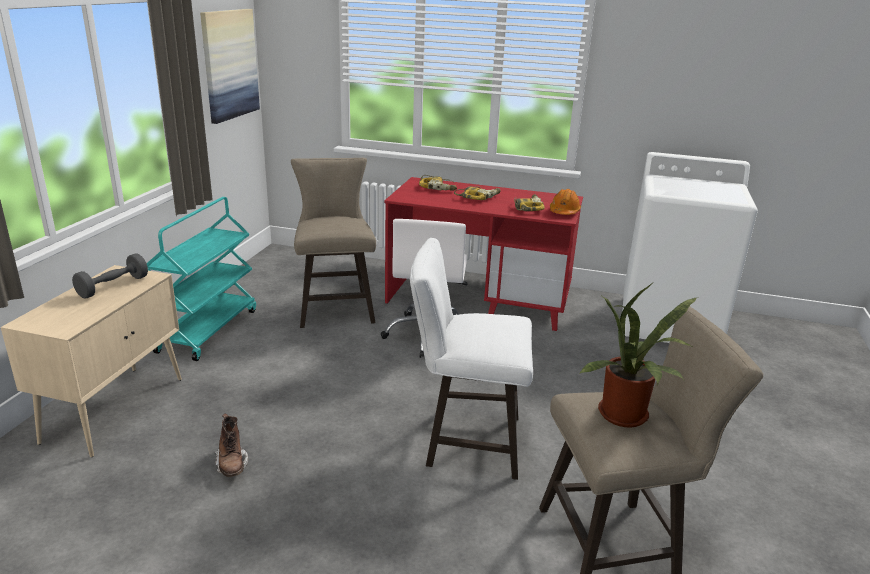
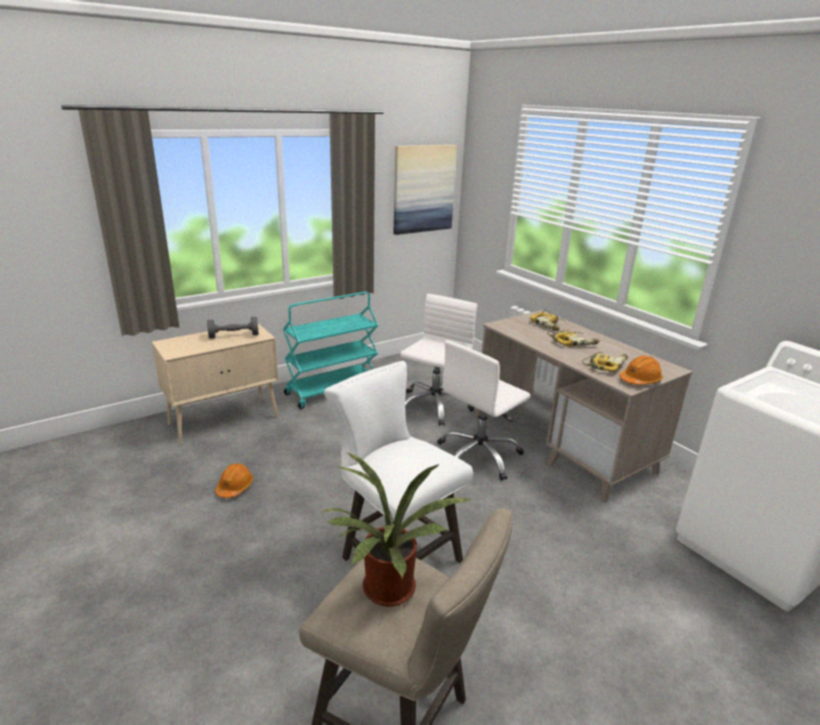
camera: 40 degrees right, 0 degrees up
brown boot [214,413,248,477] -> orange hard hat [215,463,253,498]
beige stool [291,158,376,328] -> white office chair [400,294,477,426]
red desk [384,177,583,331] -> beige desk [476,310,693,502]

